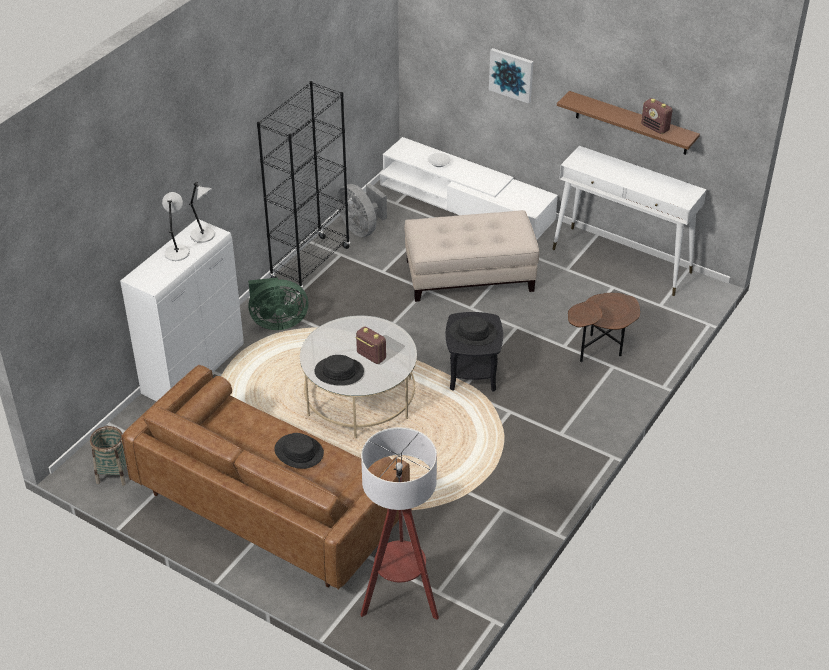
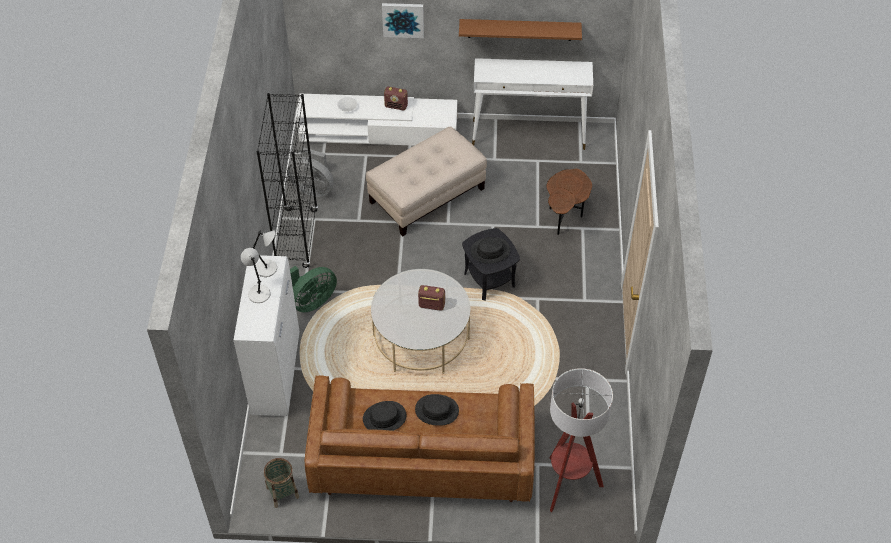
camera: 30 degrees left, 10 degrees up
black hat [315,355,364,385] -> black hat moved to [363,401,406,431]
radio [641,98,672,134] -> radio moved to [384,87,408,110]

